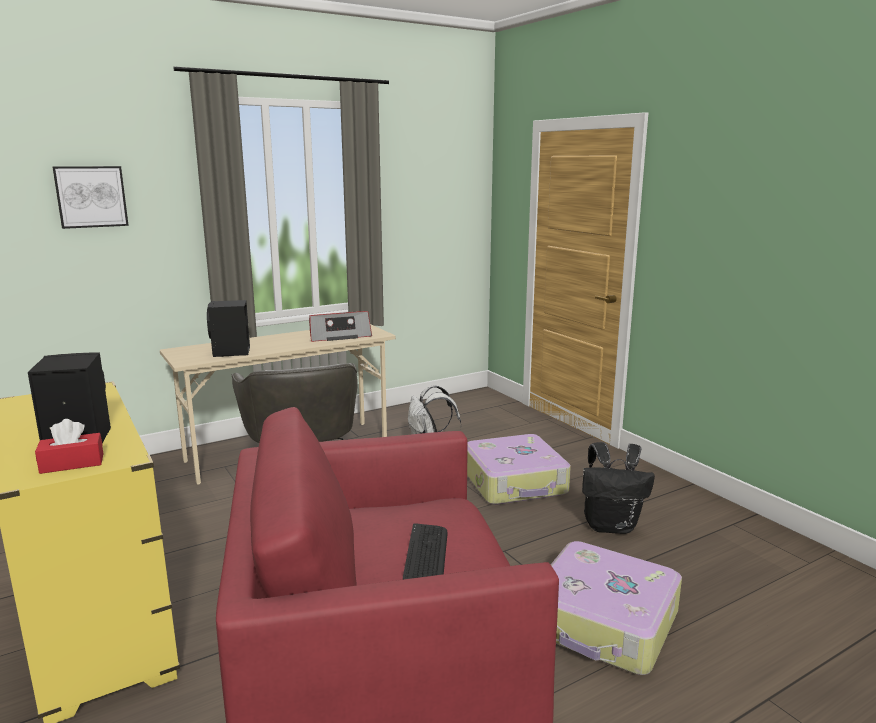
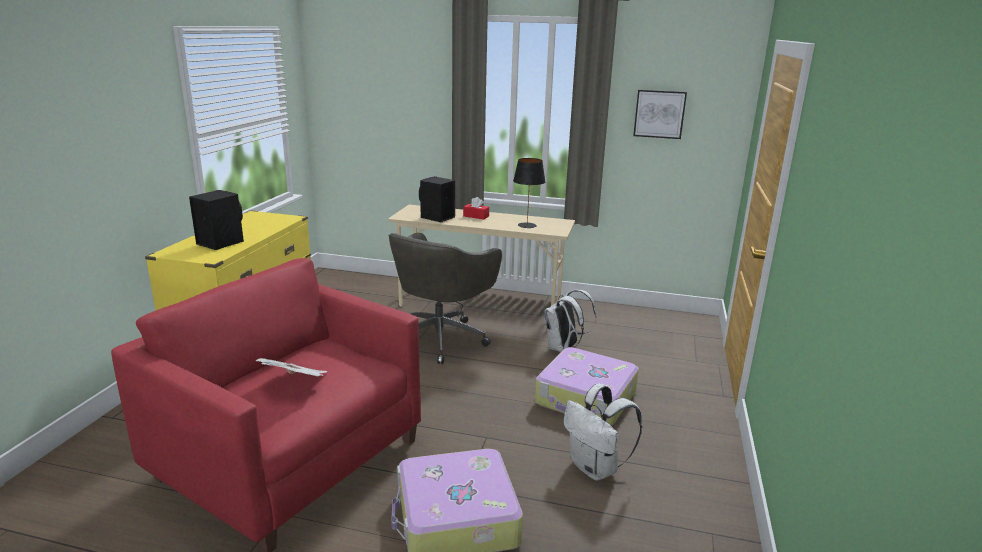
camera: 45 degrees right, 5 degrees up
red tissue box [35,419,103,474] -> red tissue box moved to [463,197,489,219]
picture [53,166,129,229] -> picture moved to [633,90,687,139]
radio [309,311,372,342] -> black table lamp [513,158,545,228]
keyboard [403,523,448,579] -> newspaper [256,358,328,377]
black backpack [582,442,655,534] -> white backpack [564,383,642,481]

